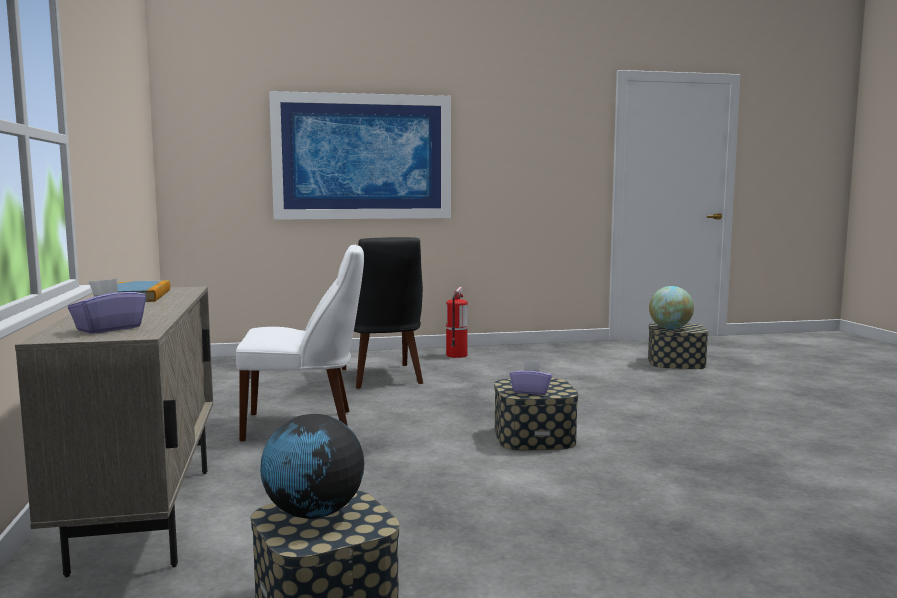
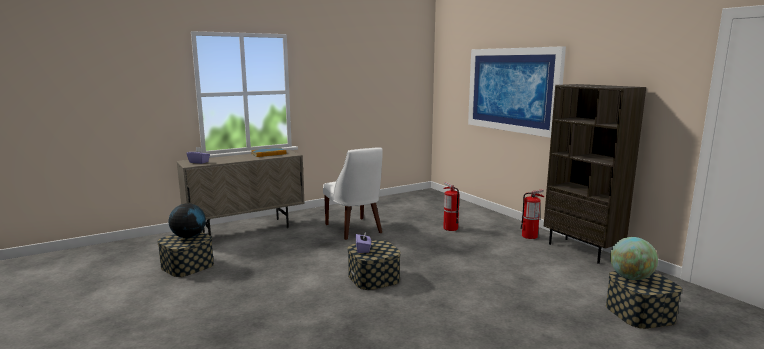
camera: 70 degrees right, 5 degrees up
black chair [342,237,423,389] -> fire extinguisher [443,182,459,231]
none -> brown bookcase [544,84,646,264]

